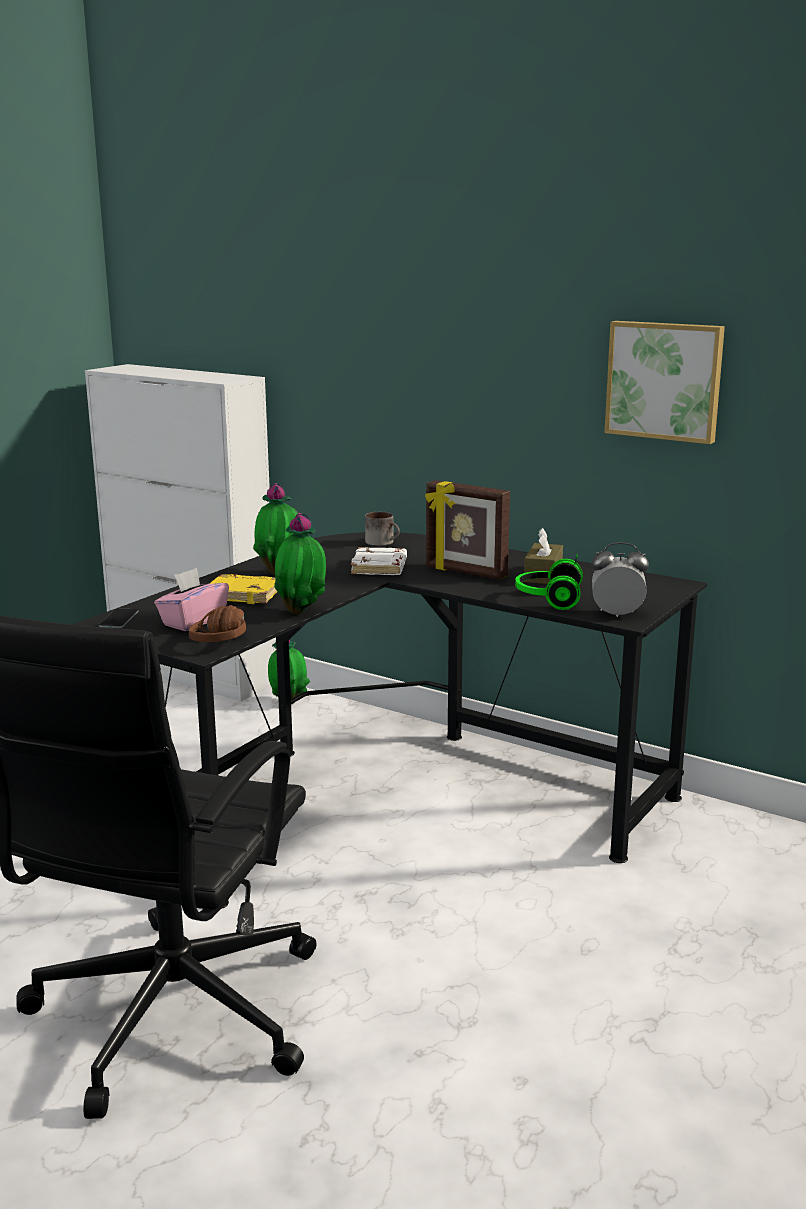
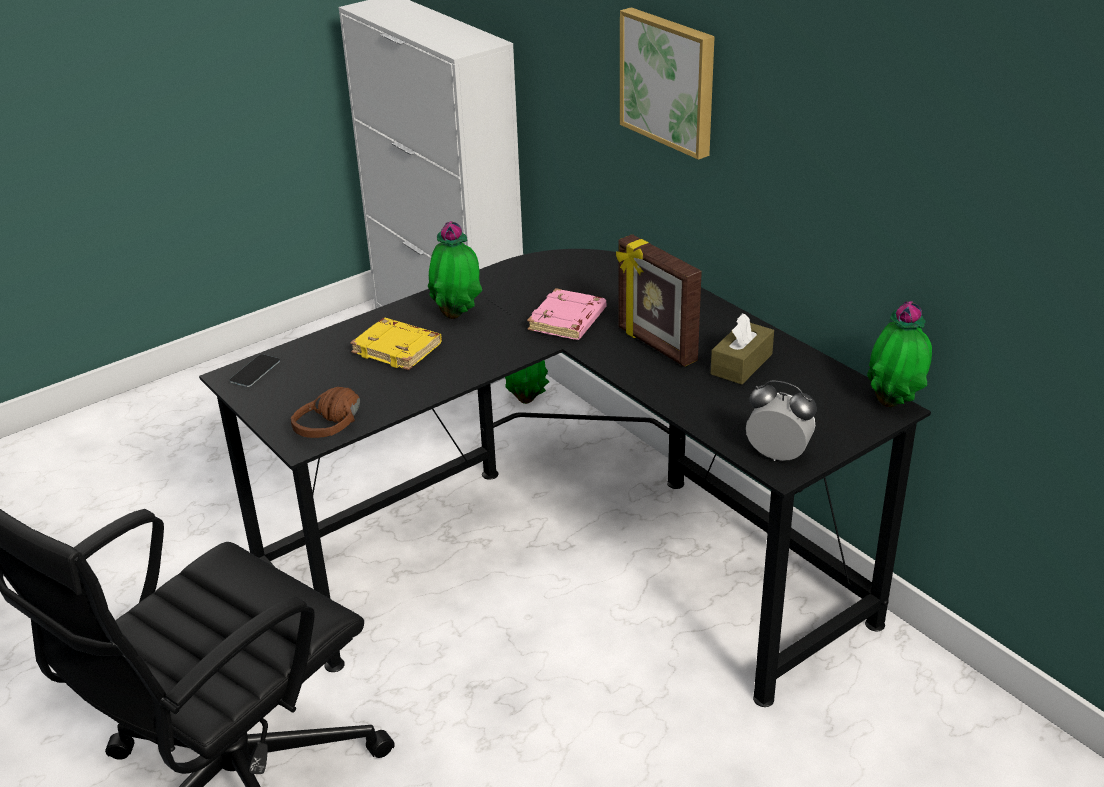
camera: 20 degrees right, 15 degrees up
pink tissue box [154,568,229,631] -> none
potted plant [274,513,326,614] -> potted plant moved to [867,301,932,407]
white book [351,547,407,575] -> pink book [527,288,606,340]
mug [365,512,400,546] -> none
headphones [515,554,583,610] -> none
picture [604,321,725,444] -> picture moved to [620,7,715,160]

